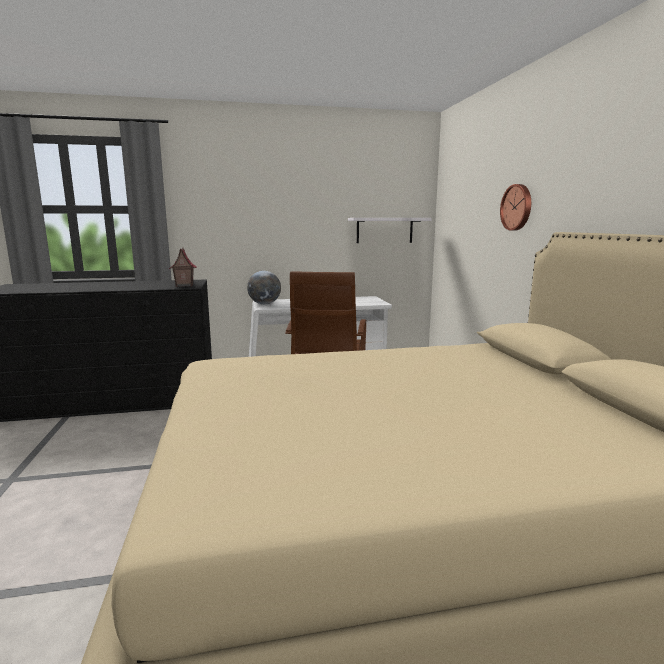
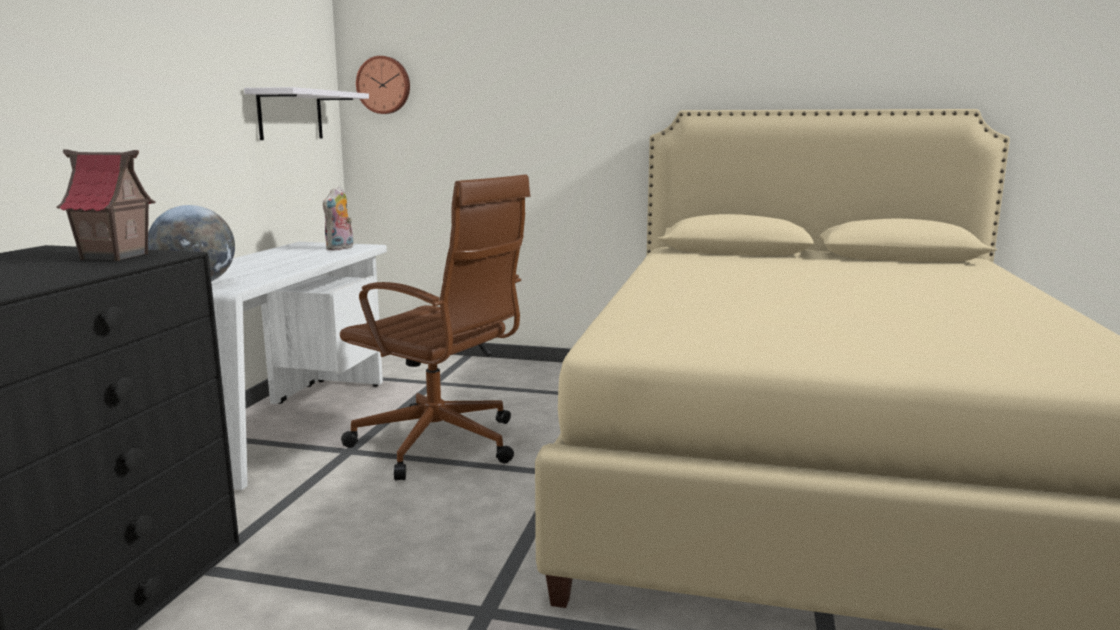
camera: 65 degrees left, 0 degrees up
wall clock [500,184,531,231] -> wall clock moved to [356,56,410,114]
none -> plush toy [323,186,353,251]

